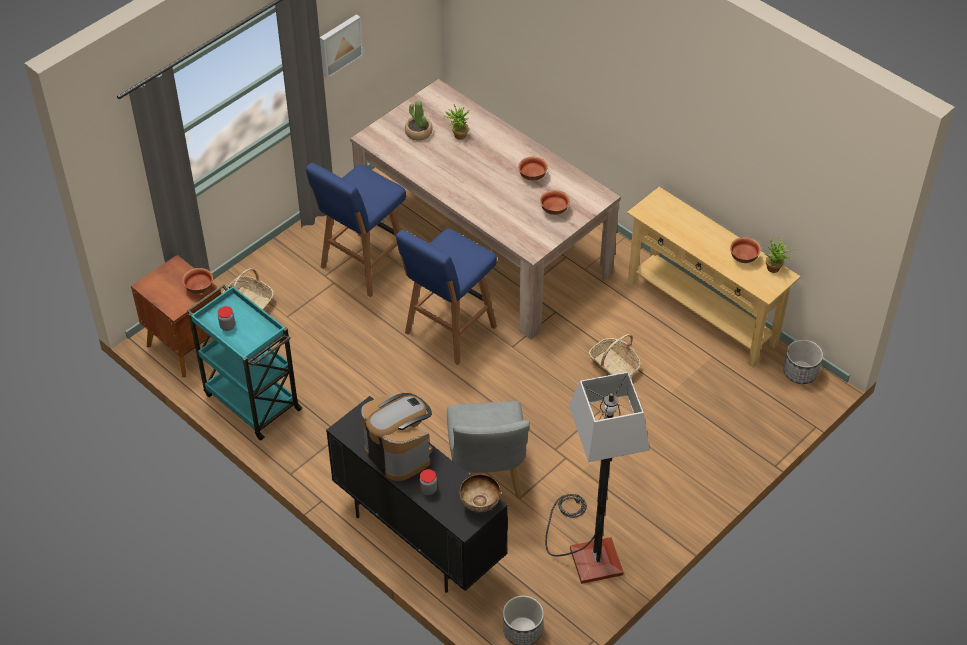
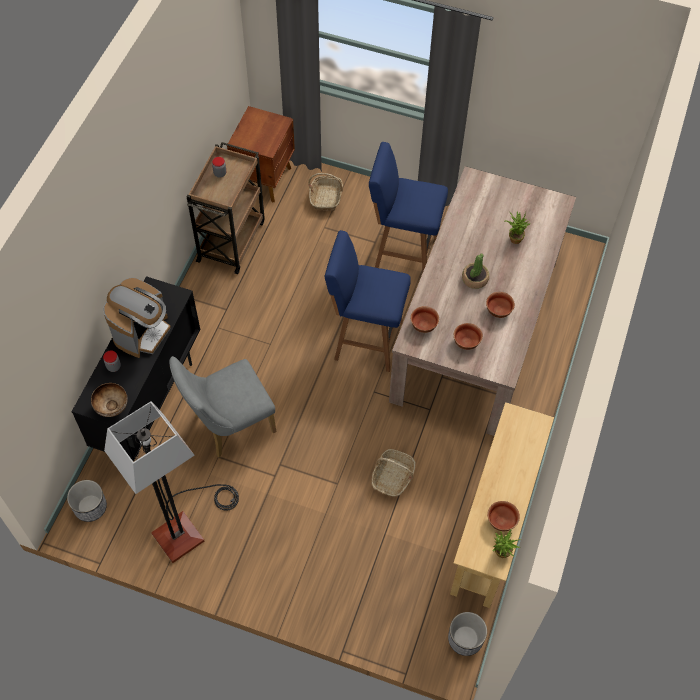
camera: 65 degrees right, 10 degrees up
bowl [182,268,213,294] -> bowl moved to [411,306,439,333]
turquoise cart [187,284,303,440] -> brown cart [186,142,265,274]
picture [320,14,363,79] -> none
potted plant [405,101,433,141] -> potted plant moved to [462,254,489,289]

